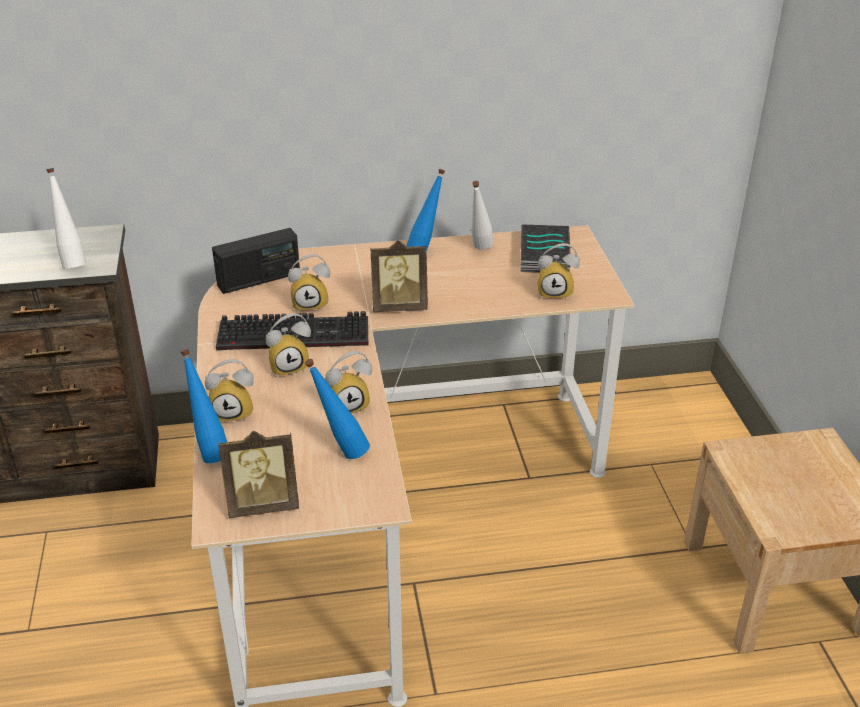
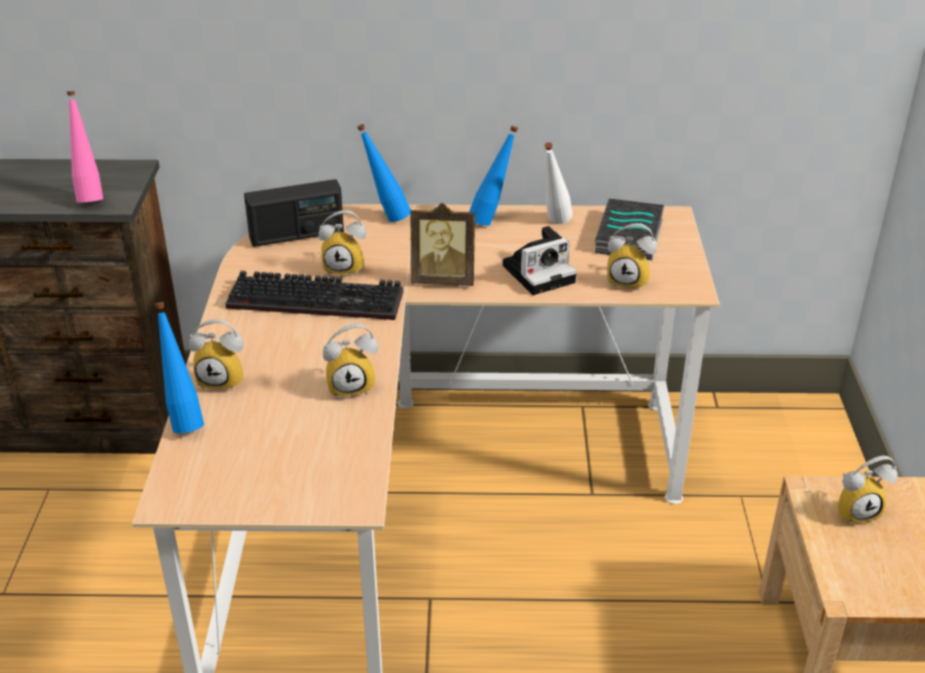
camera: 10 degrees right, 0 degrees up
white bottle [46,168,87,269] -> pink bottle [67,91,103,203]
picture frame [218,431,299,518] -> none
alarm clock [266,313,311,378] -> alarm clock moved to [838,456,898,525]
blue bottle [305,359,370,459] -> blue bottle moved to [357,124,411,222]
none -> camera [503,226,577,295]

